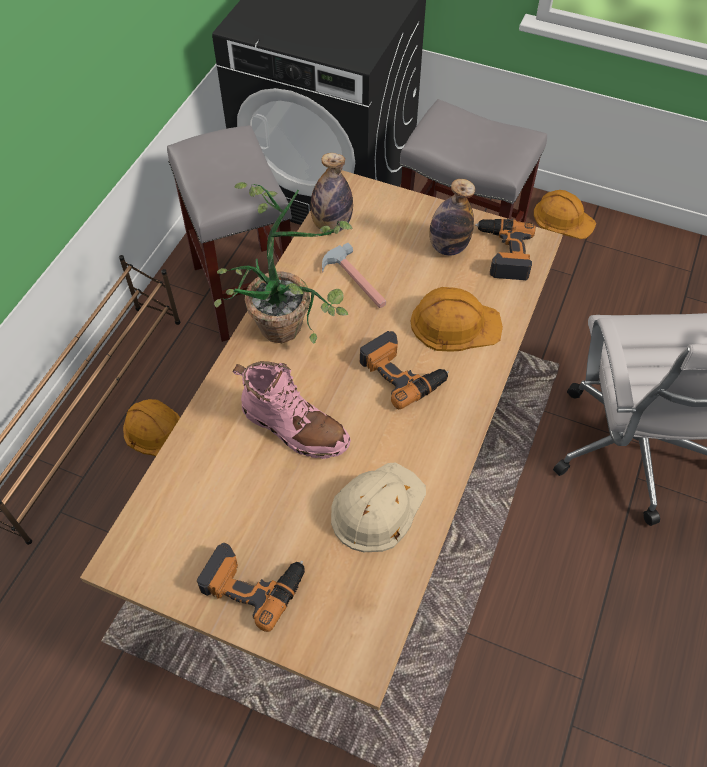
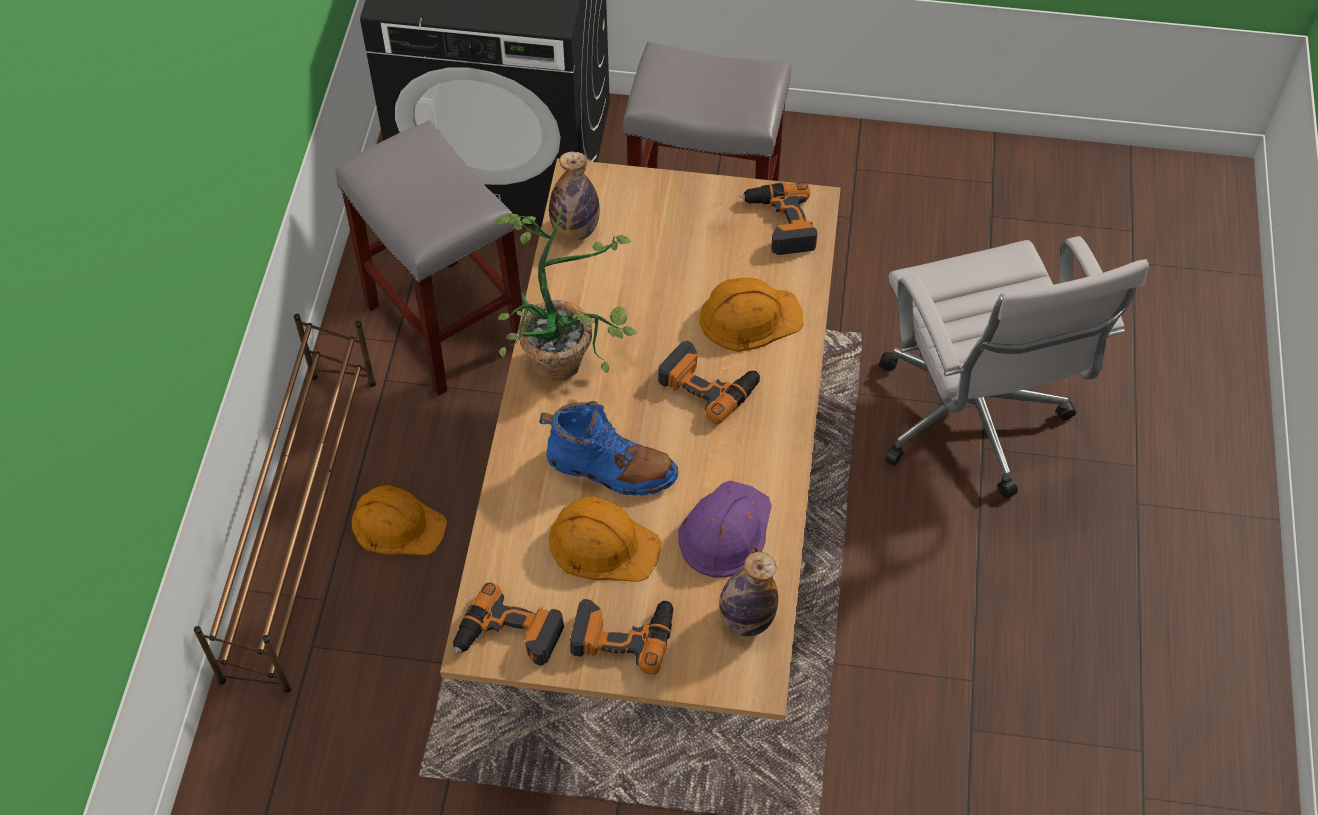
camera: 15 degrees left, 0 degrees up
pink boot [232,361,351,459] -> blue boot [539,401,678,496]
hammer [322,243,386,308] -> none
beige hard hat [331,462,426,552] -> purple hard hat [678,481,772,578]
bottle [429,179,475,256] -> bottle moved to [719,552,778,636]
orange hard hat [534,190,596,239] -> orange hard hat moved to [549,497,662,582]
none -> power drill [453,582,564,666]

